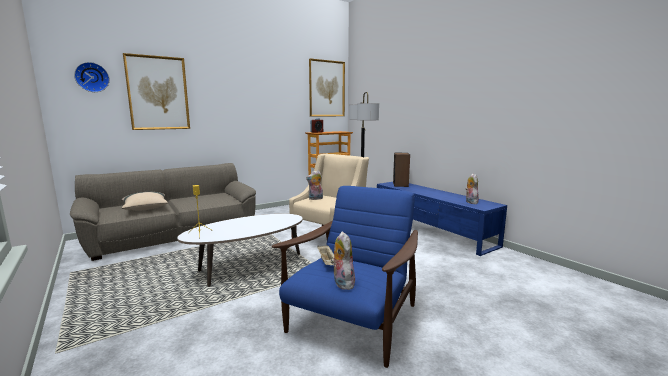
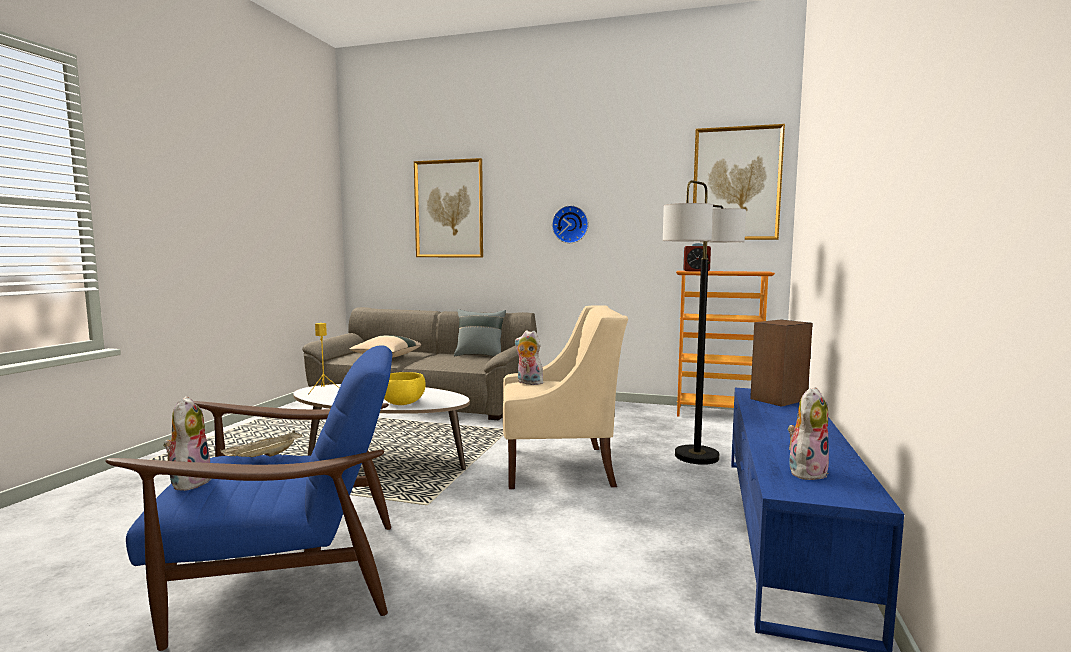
camera: 50 degrees right, 5 degrees down
wall clock [74,62,110,92] -> wall clock moved to [552,205,588,243]
plush toy [331,231,355,290] -> plush toy turned 45 degrees counterclockwise [163,396,211,491]
none -> yellow bowl [384,372,426,405]
none -> grey pillow [454,309,506,356]

